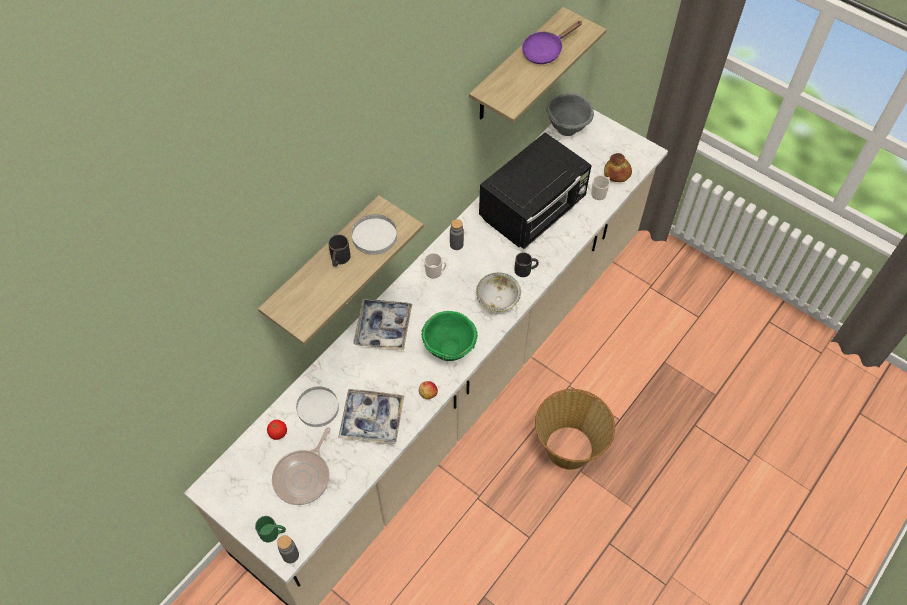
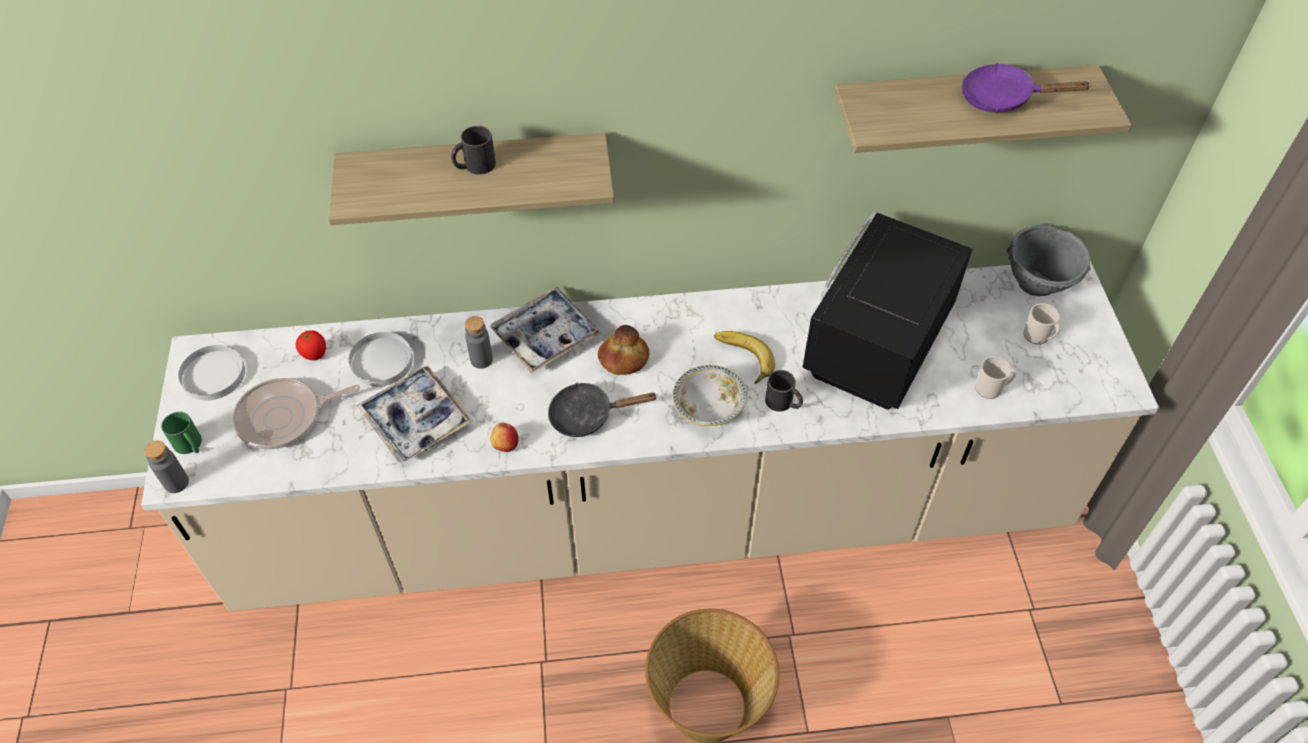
camera: 45 degrees right, 5 degrees down
white plate [351,214,397,255] -> white plate moved to [178,345,245,401]
green bowl [421,311,478,361] -> black frying pan [548,383,658,437]
mug [424,253,446,278] -> mug moved to [1023,303,1060,345]
grey bottle [450,219,464,250] -> grey bottle moved to [465,316,493,369]
black microwave [479,132,592,249] -> black microwave turned 120 degrees clockwise [802,212,973,410]
bread [604,153,632,182] -> bread moved to [598,325,649,375]
none -> banana [714,331,775,384]

